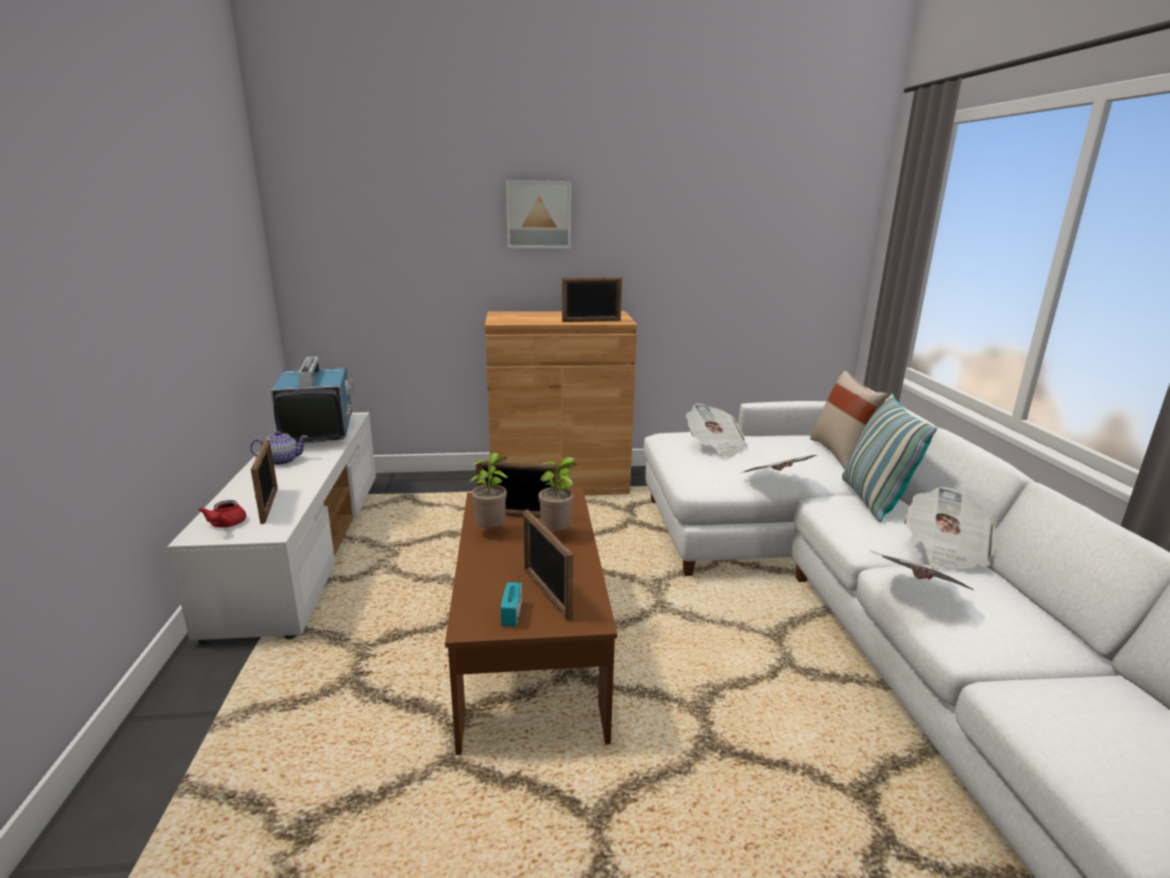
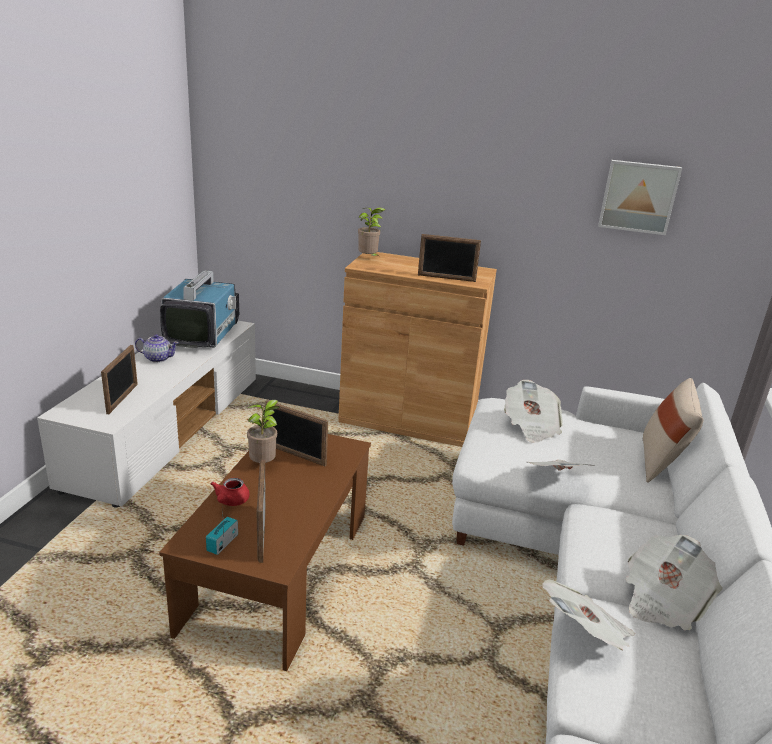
camera: 20 degrees right, 5 degrees up
red teapot [199,500,246,528] -> red teapot moved to [211,478,250,506]
picture [506,180,571,248] -> picture moved to [598,160,682,235]
potted plant [539,457,577,531] -> potted plant moved to [358,207,386,256]
pillow [842,393,937,522] -> none

